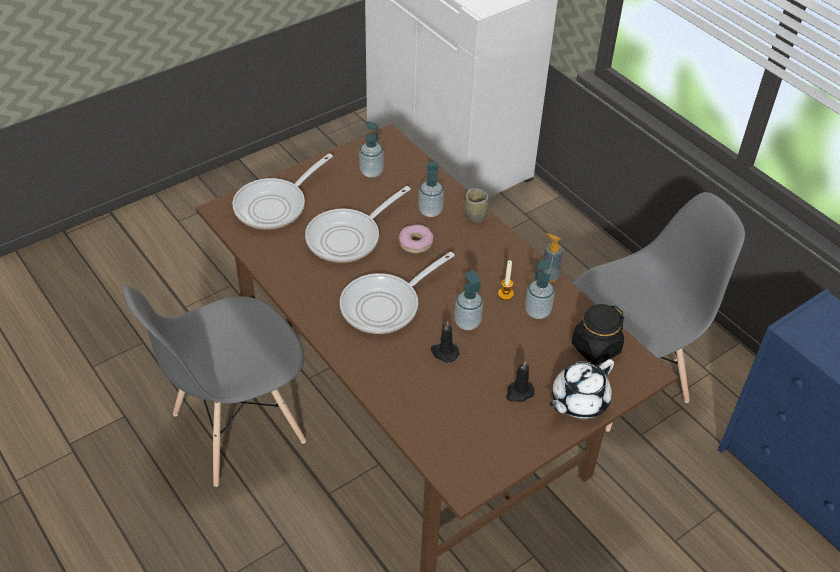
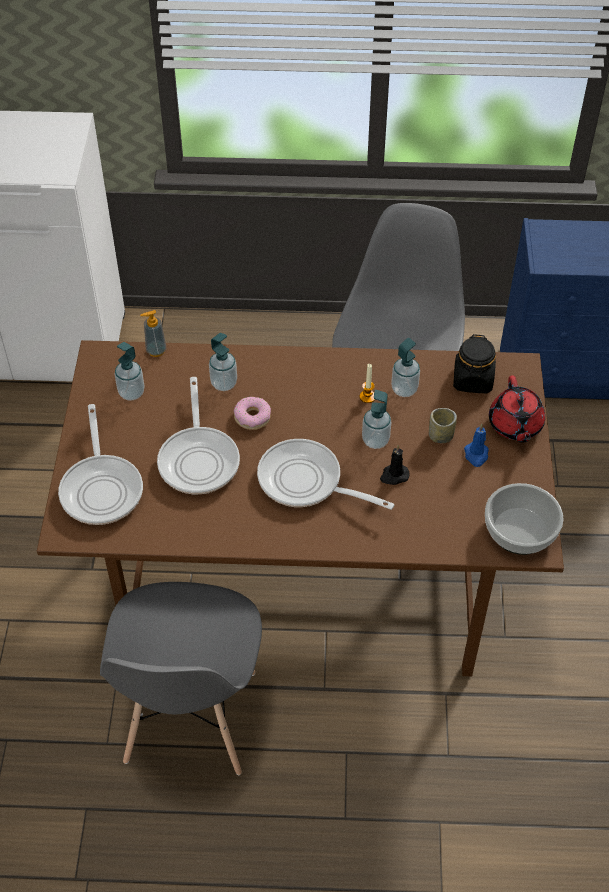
camera: 50 degrees left, 5 degrees up
frying pan [340,252,455,334] -> frying pan turned 120 degrees clockwise [257,439,394,510]
cup [465,188,489,223] -> cup moved to [429,408,457,443]
black candle [506,361,535,402] -> blue candle [464,424,489,467]
soap dispenser [540,233,563,282] -> soap dispenser moved to [140,310,166,357]
white teapot [549,359,614,419] -> red teapot [489,375,545,443]
none -> bowl [485,483,564,555]

